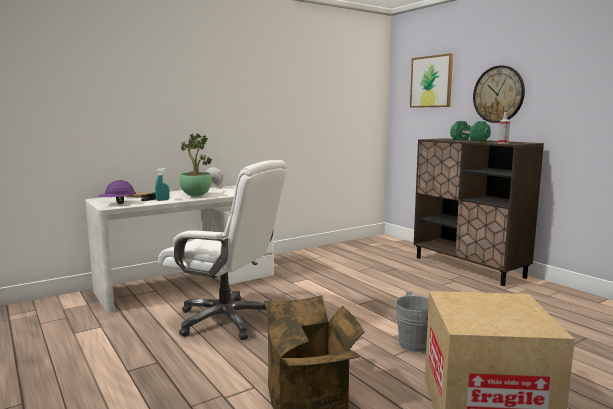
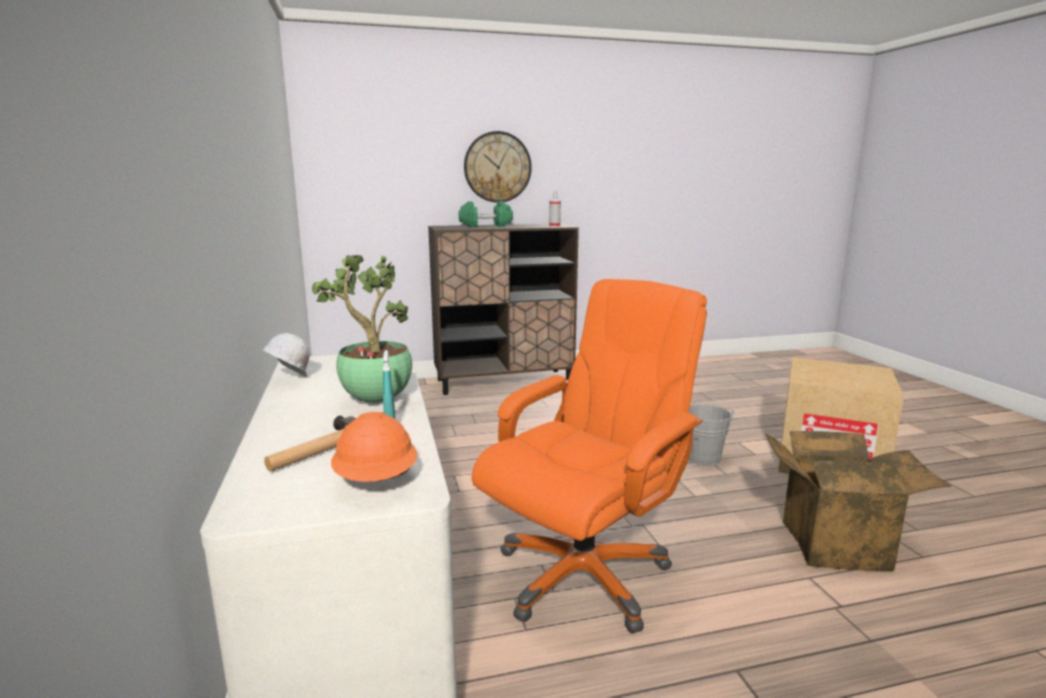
camera: 70 degrees left, 5 degrees up
purple hard hat [99,180,136,204] -> orange hard hat [331,412,417,482]
white office chair [158,160,287,340] -> orange office chair [472,279,707,633]
picture [410,53,453,108] -> none

